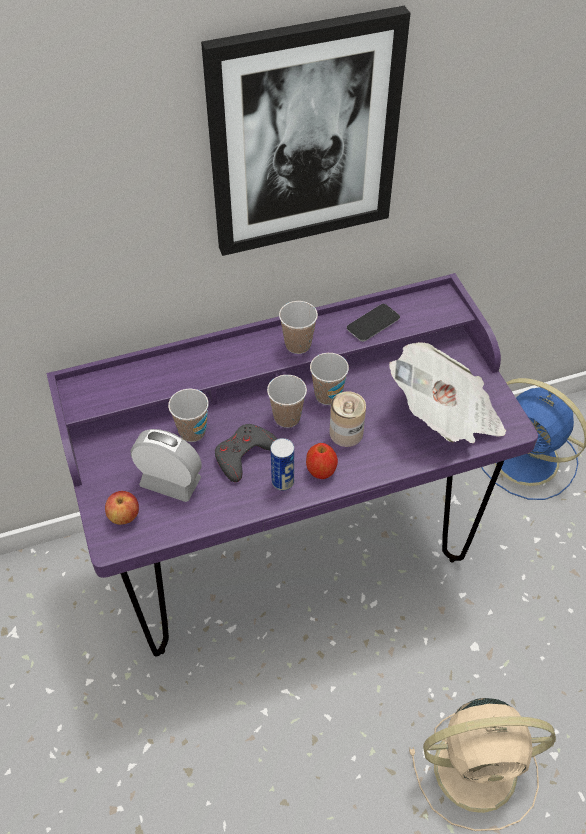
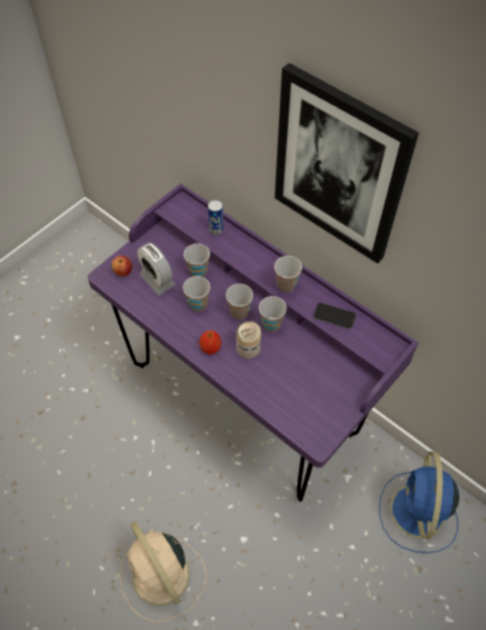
camera: 60 degrees right, 5 degrees up
alarm clock [131,429,202,502] -> alarm clock turned 150 degrees clockwise [137,243,176,295]
grey game controller [215,424,277,482] -> cup [183,276,210,312]
can [271,438,294,491] -> can moved to [208,200,224,235]
newspaper [389,342,506,443] -> none

